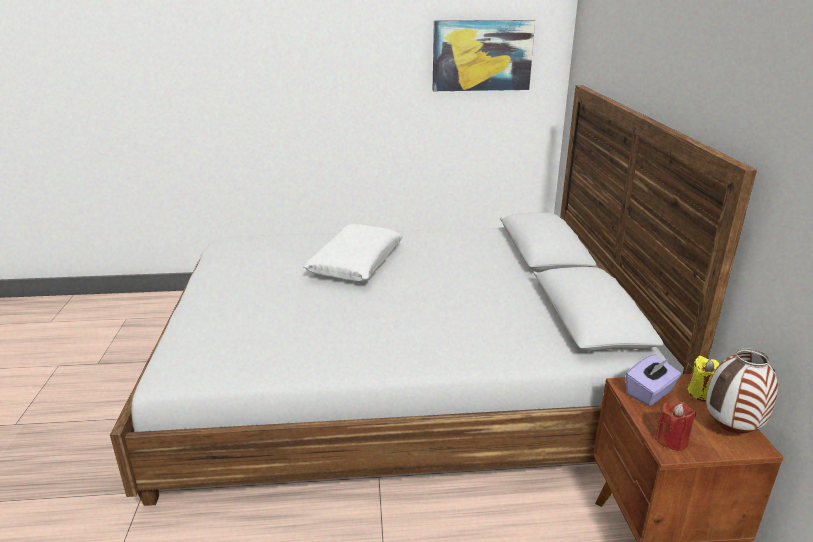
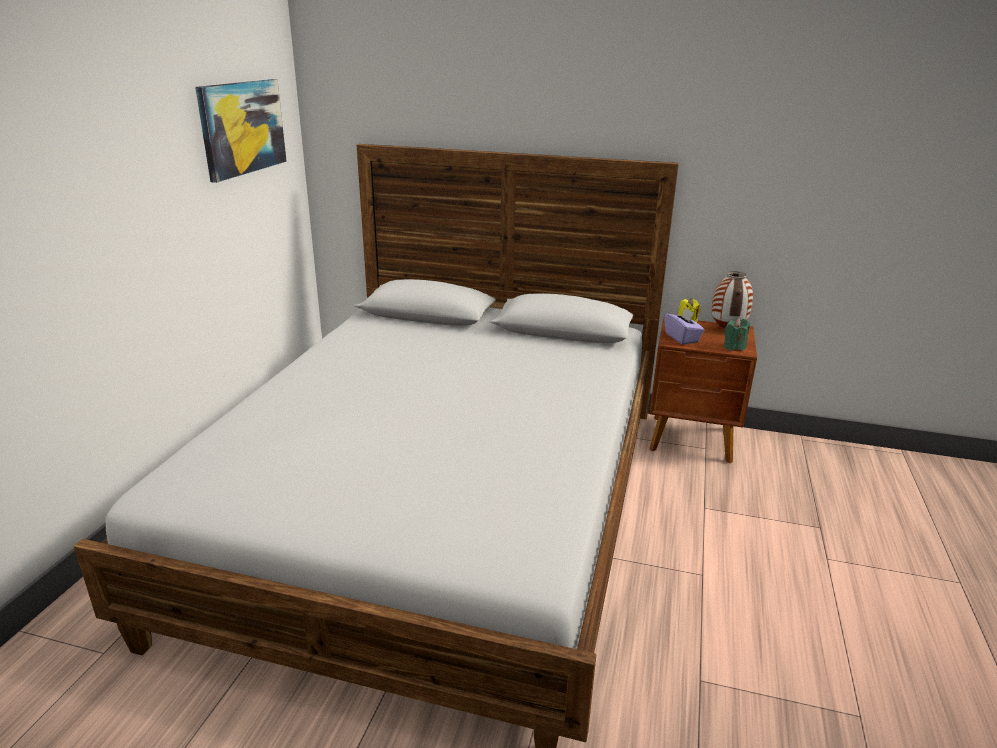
camera: 70 degrees left, 0 degrees up
white pillow [303,224,403,281] -> none
red candle [655,402,696,451] -> green candle [724,318,750,351]

